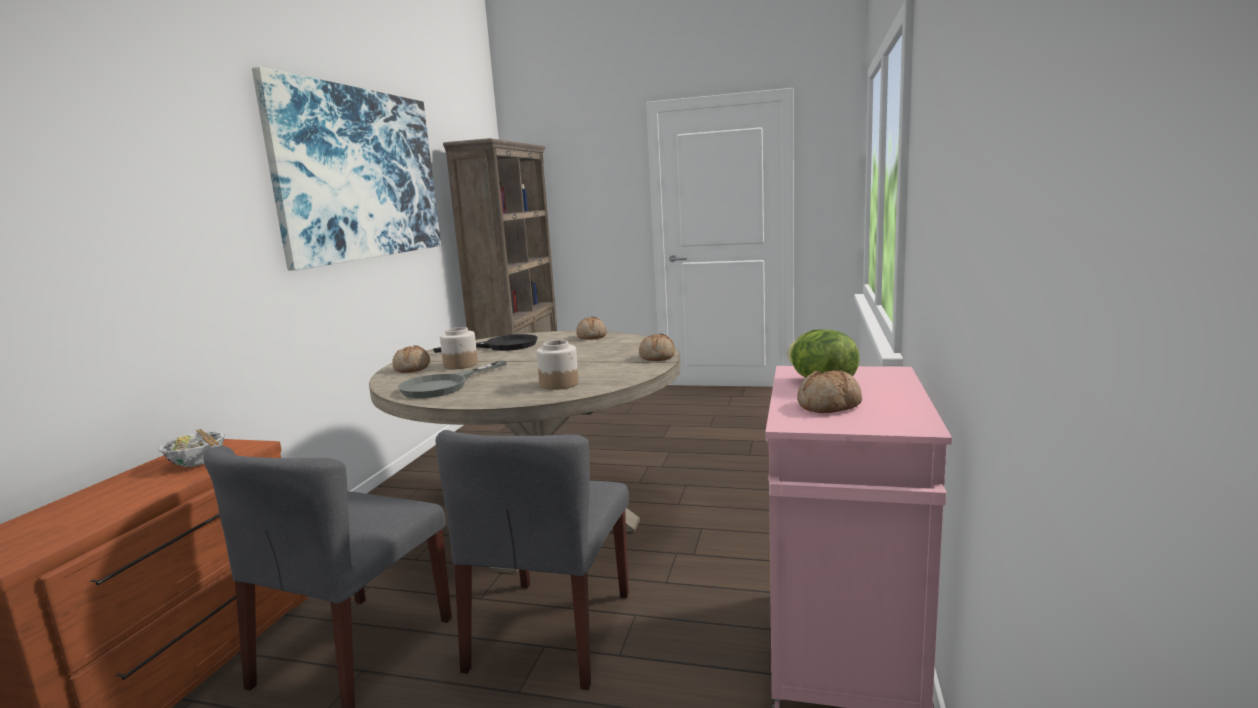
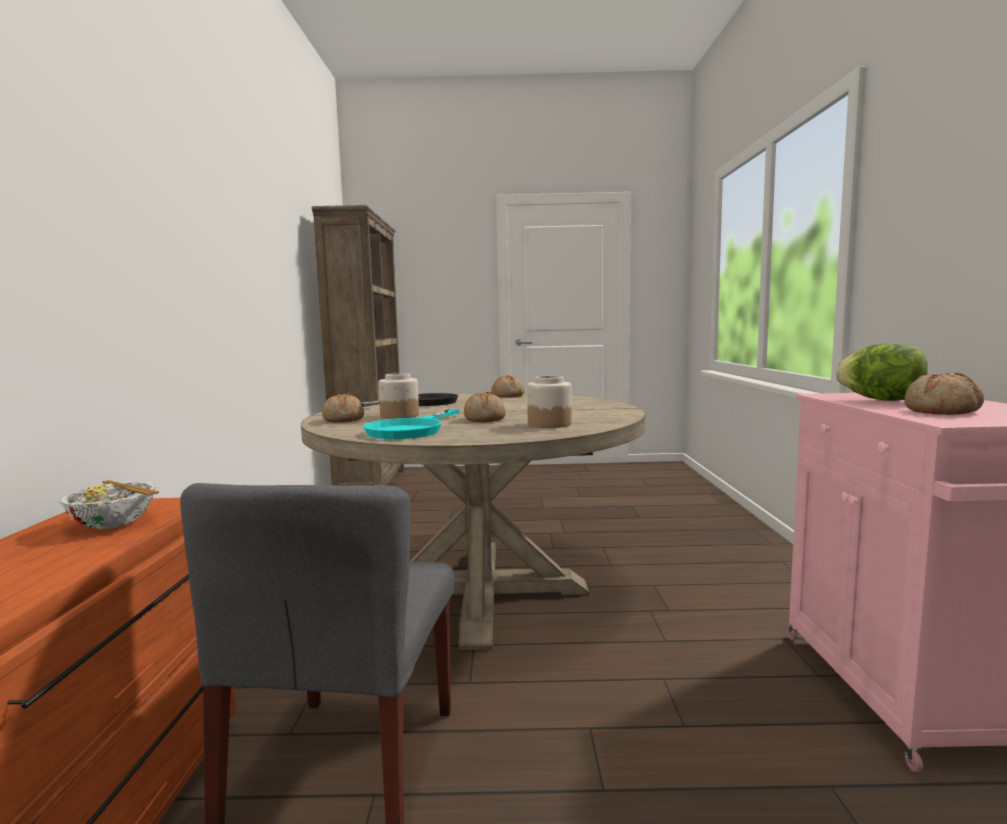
camera: 15 degrees left, 5 degrees down
picture [252,67,441,270] -> none
grey frying pan [398,361,507,398] -> turquoise frying pan [363,409,460,439]
grey chair [436,430,629,690] -> none
bread [639,334,675,361] -> bread moved to [464,392,506,422]

